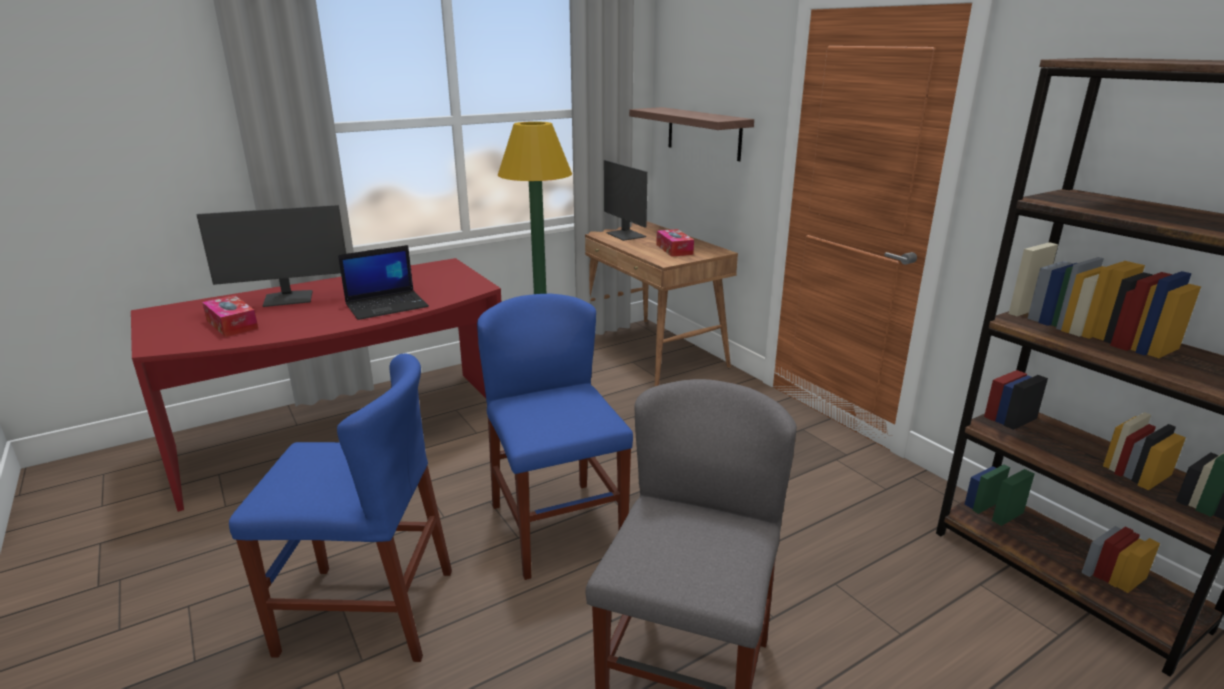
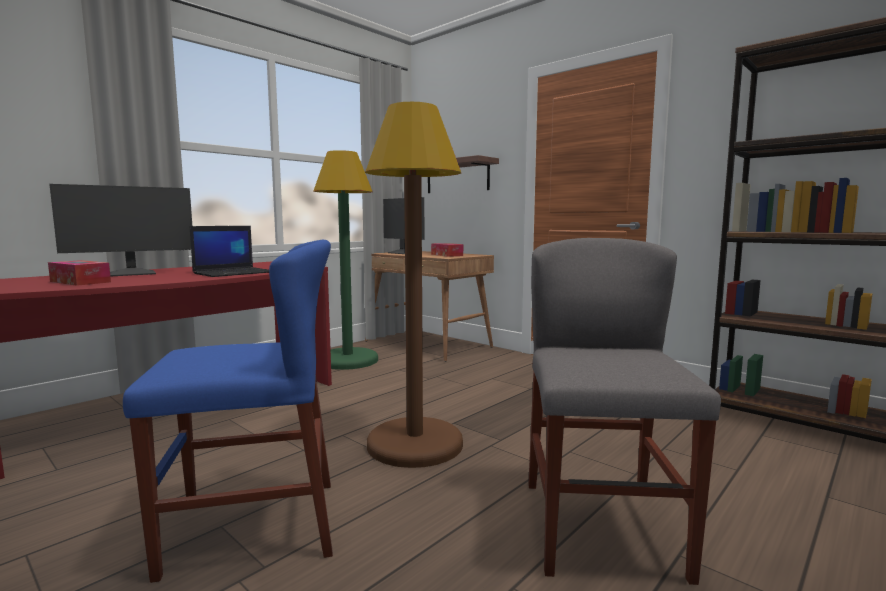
camera: 15 degrees left, 15 degrees down
blue chair [477,294,633,580] -> brown floor lamp [365,102,463,468]

